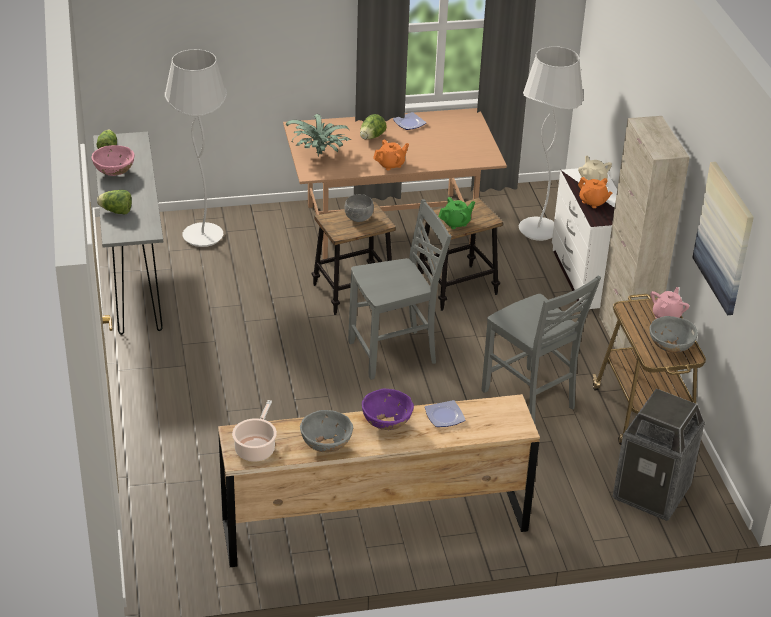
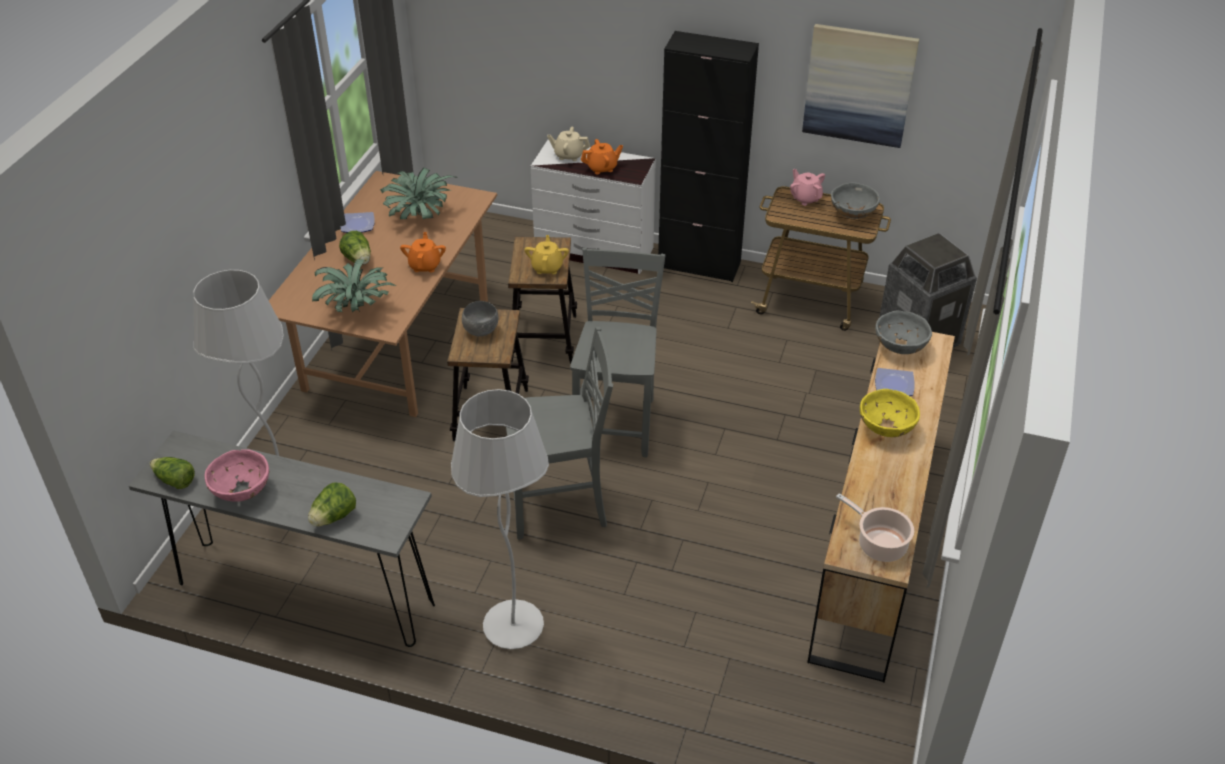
camera: 60 degrees left, 5 degrees up
grey bowl [300,410,353,452] -> grey bowl moved to [875,310,932,354]
purple bowl [362,389,414,430] -> yellow bowl [860,389,920,437]
green teapot [438,197,475,229] -> yellow teapot [524,235,569,274]
grey chair [482,275,601,424] -> grey chair moved to [506,327,613,539]
white floor lamp [519,46,584,241] -> white floor lamp moved to [451,389,549,649]
beige cabinet [599,116,690,354] -> black cabinet [658,31,759,282]
none -> potted plant [380,168,457,219]

